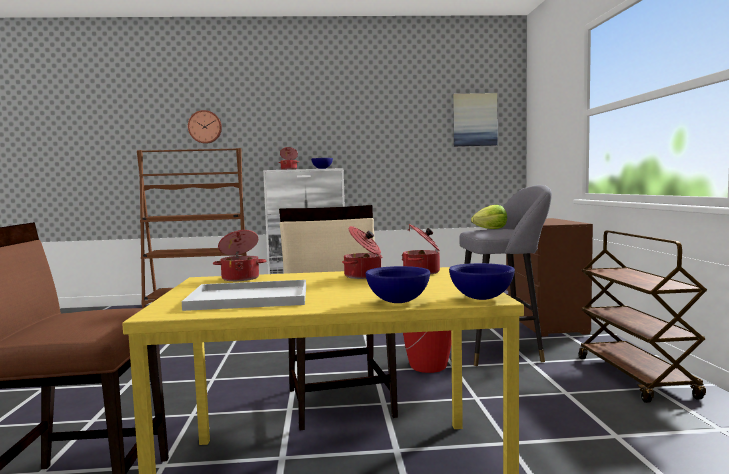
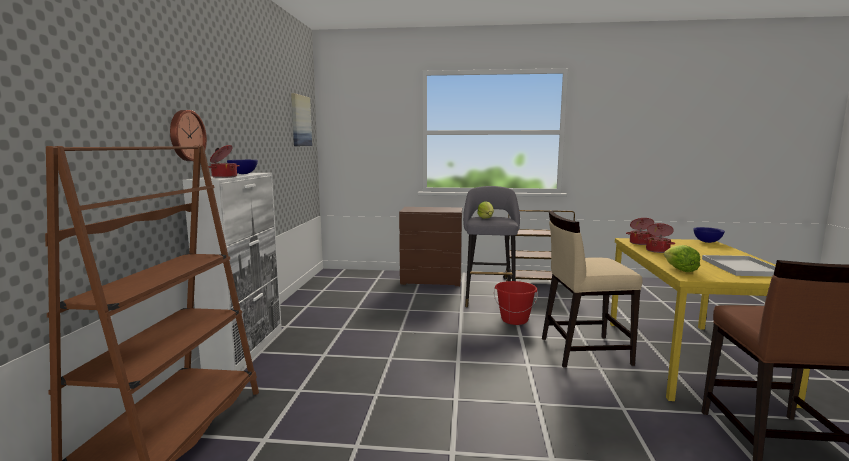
camera: 80 degrees left, 5 degrees up
wall clock [188,110,222,144] -> wall clock moved to [170,110,207,161]
cooking pot [213,230,266,281] -> lettuce [664,245,700,272]
blue bowl [365,266,430,303] -> none

